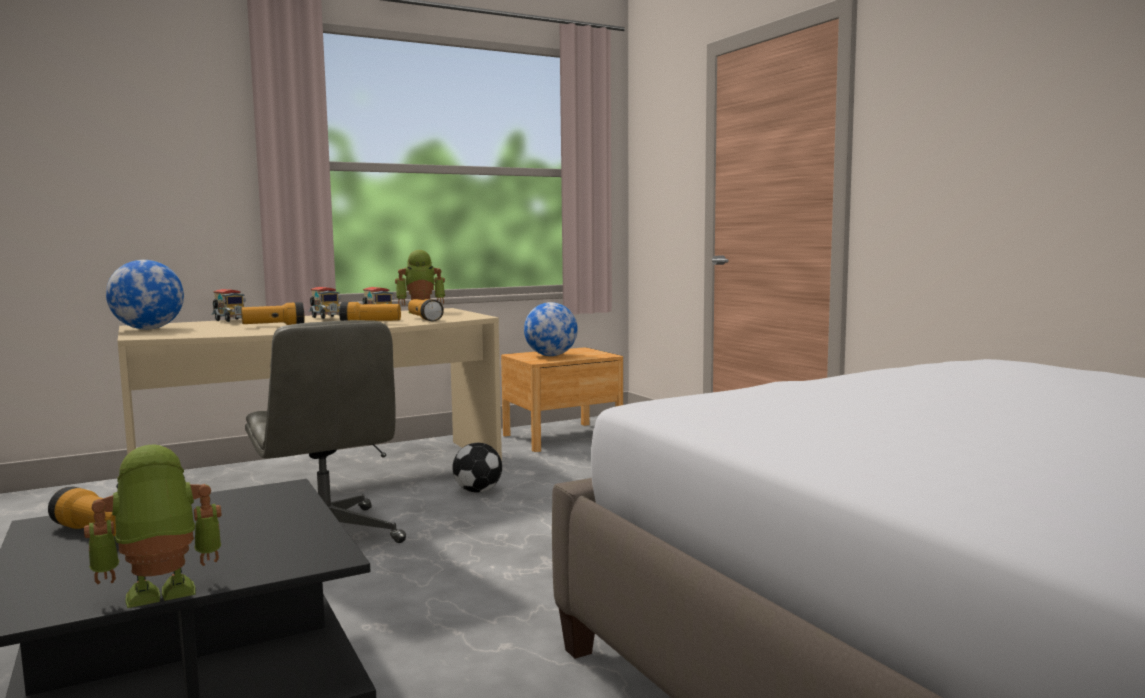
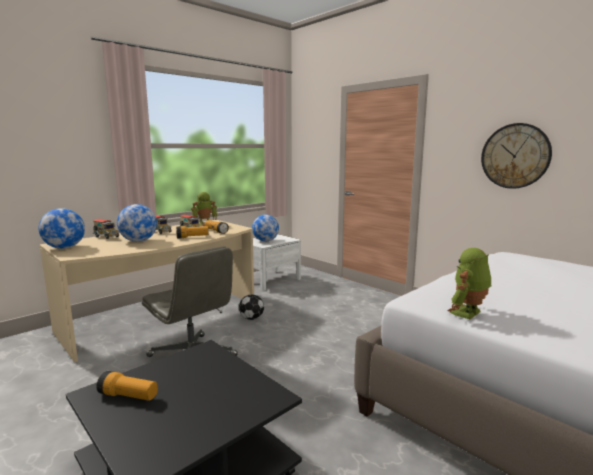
camera: 15 degrees left, 5 degrees up
toy robot [84,444,221,608] -> toy robot moved to [448,248,492,319]
flashlight [241,302,304,325] -> globe [117,204,157,242]
brown nightstand [501,348,623,452] -> white nightstand [253,234,301,291]
none -> wall clock [481,123,552,189]

